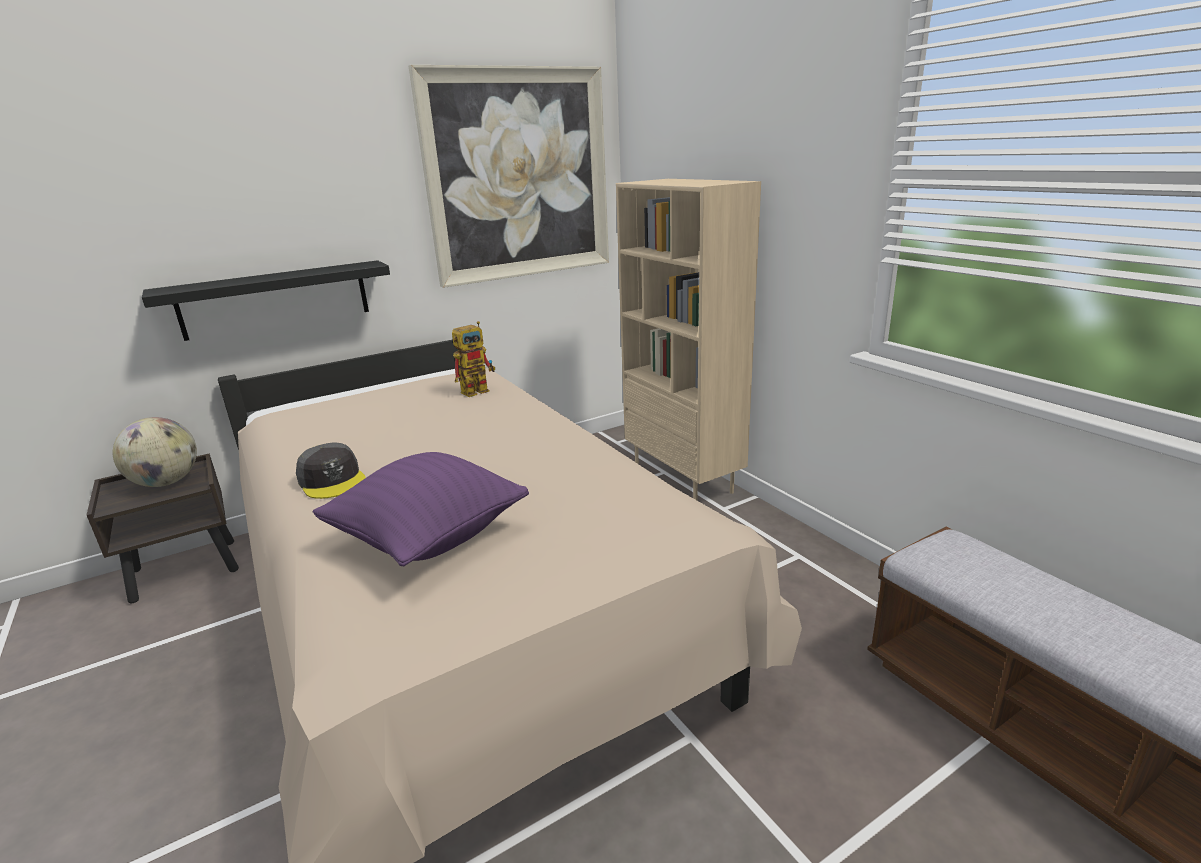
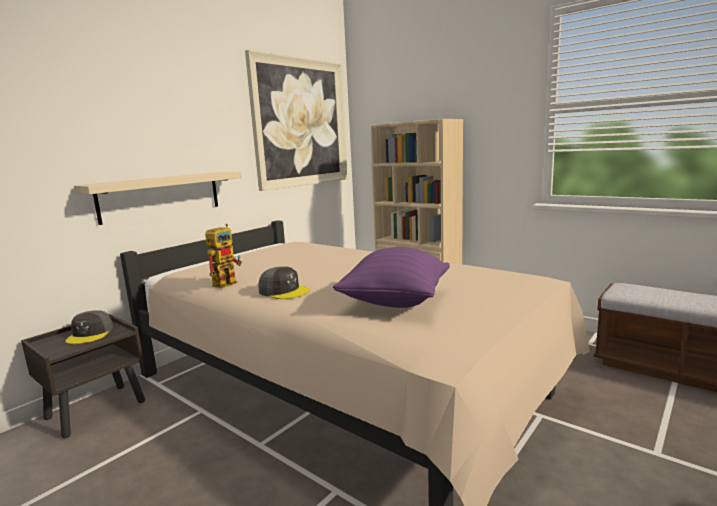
camera: 20 degrees left, 10 degrees down
globe [113,417,197,487] -> grey cap [66,310,113,344]
black shelf [142,260,390,341] -> beige shelf [74,172,242,225]
toy robot [452,321,495,397] -> toy robot moved to [205,224,242,288]

